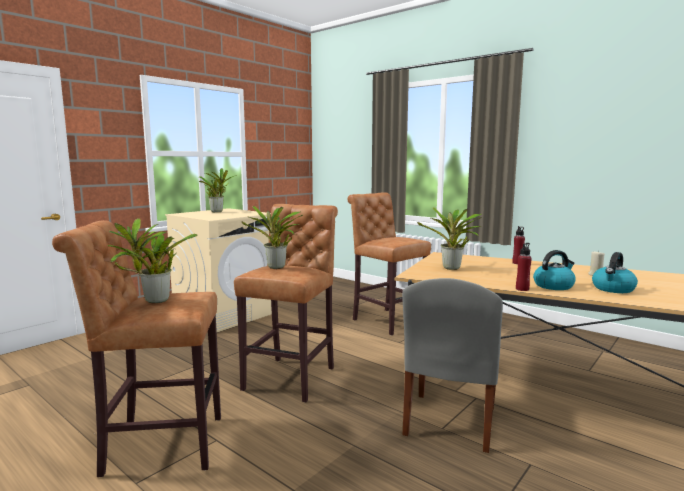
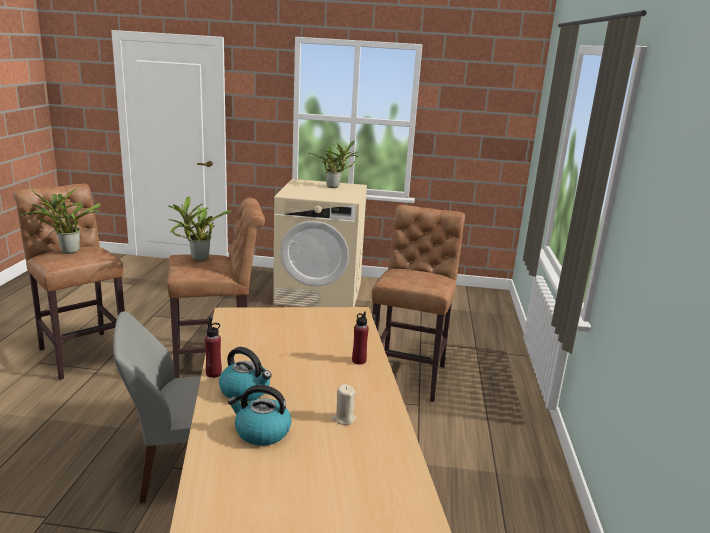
camera: 55 degrees right, 10 degrees up
potted plant [417,208,482,270] -> none

